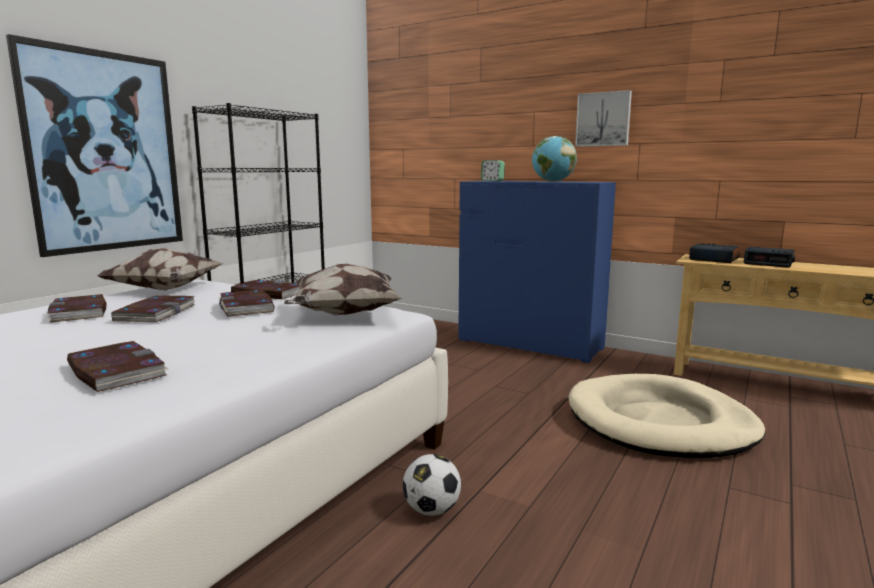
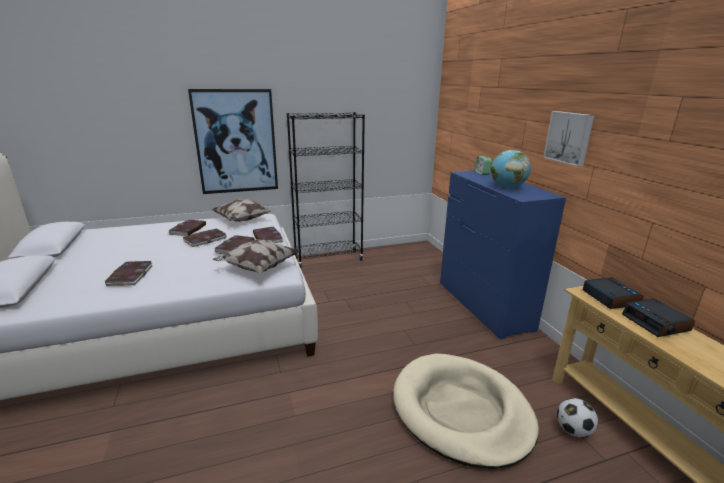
camera: 40 degrees right, 10 degrees up
football [403,454,461,516] -> football moved to [557,398,598,438]

